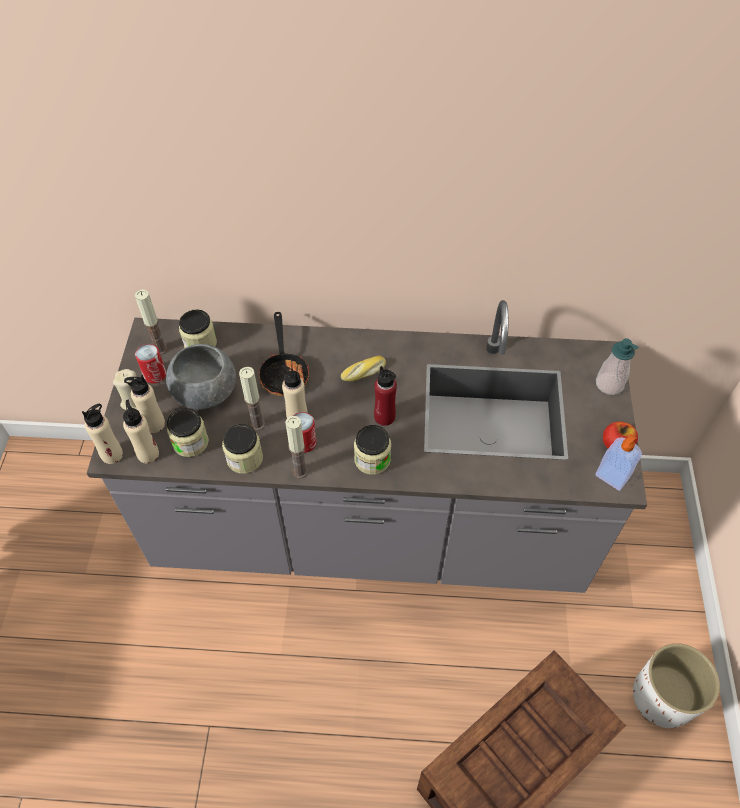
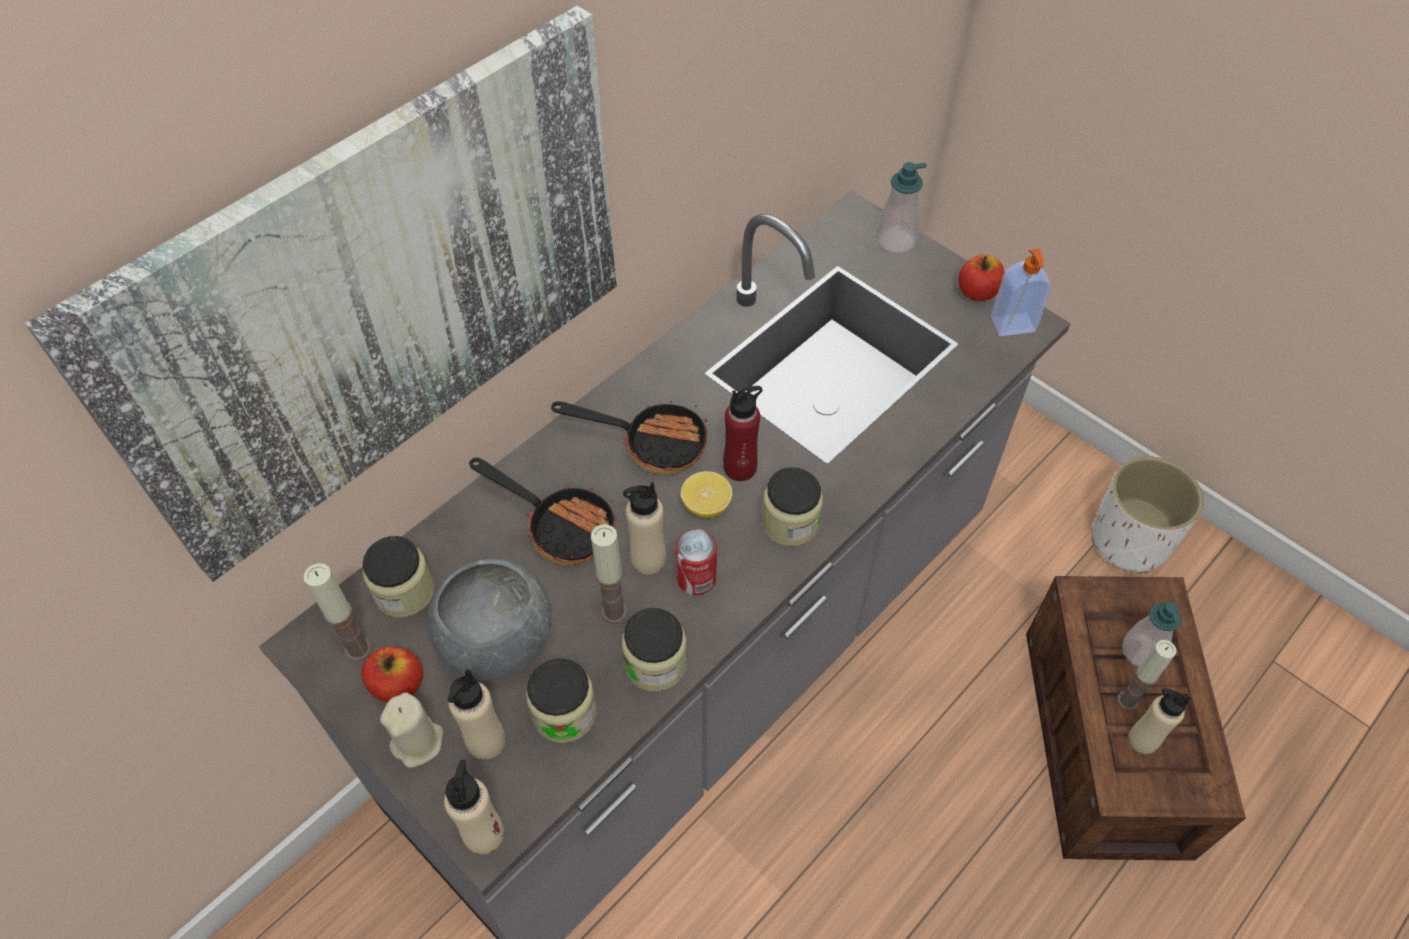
camera: 50 degrees left, 0 degrees up
beige bottle [123,400,159,463] -> beige bottle moved to [1128,688,1191,754]
can [135,344,166,384] -> apple [361,646,423,703]
candle [285,416,308,478] -> candle moved to [1117,640,1177,710]
bread [341,356,386,381] -> frying pan [551,400,708,475]
none -> picture [24,6,617,582]
none -> lemon [681,471,732,518]
none -> soap dispenser [1122,602,1182,667]

